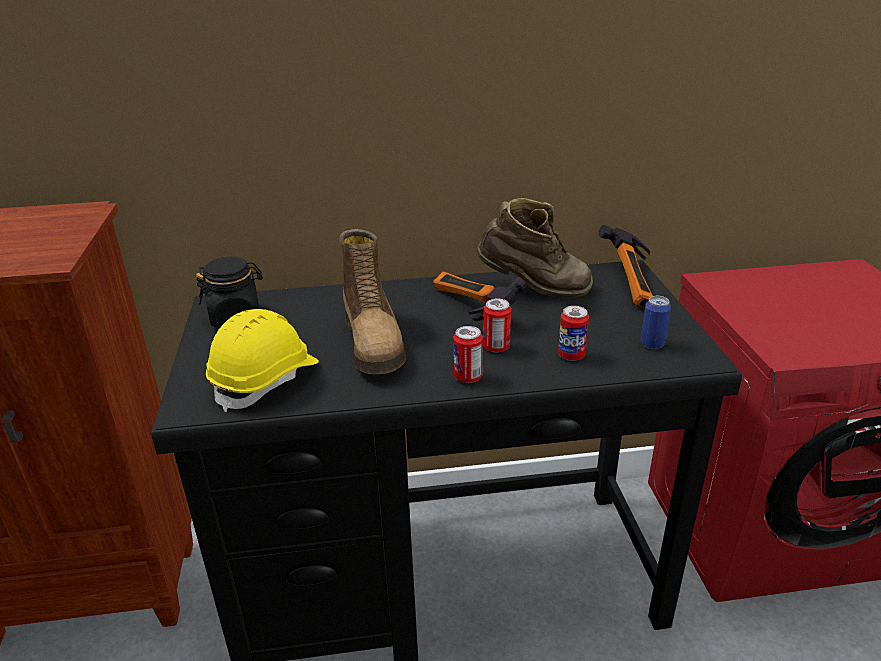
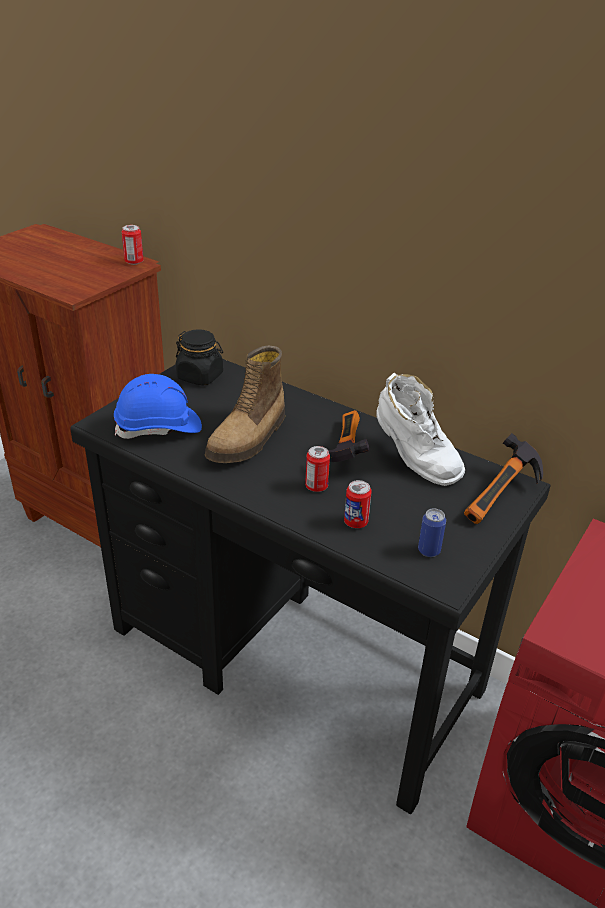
camera: 40 degrees right, 5 degrees up
yellow hard hat [206,309,319,412] -> blue hard hat [114,374,202,439]
can [454,326,483,383] -> can moved to [122,225,144,265]
brown boot [477,198,593,298] -> white boot [376,373,465,486]

